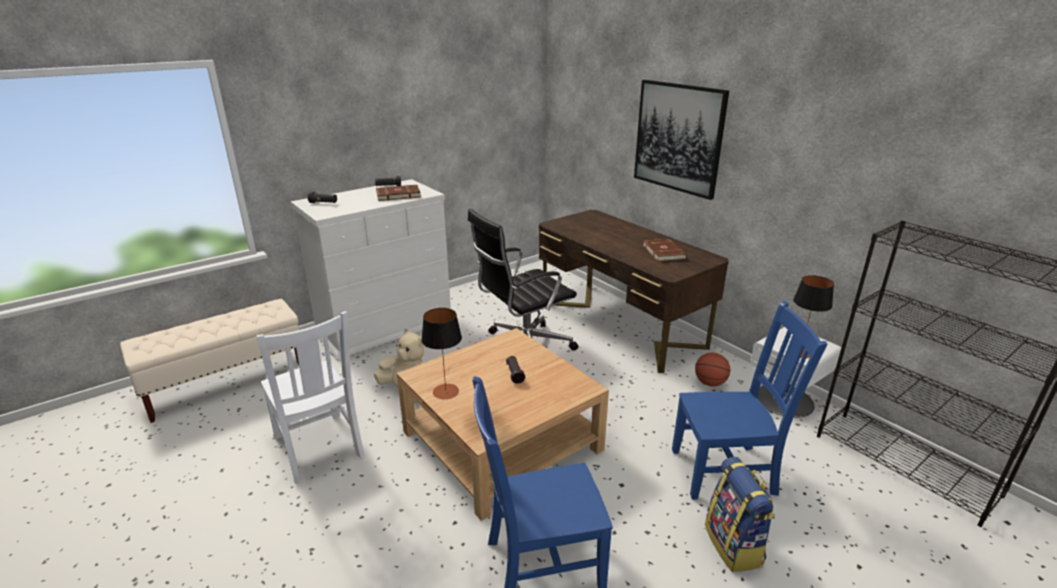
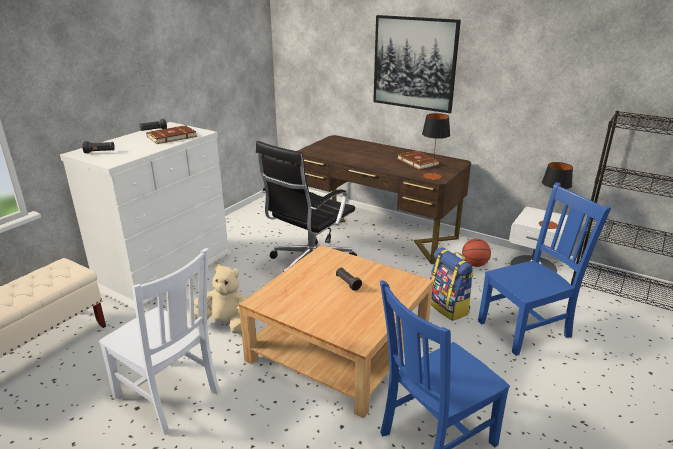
camera: 20 degrees left, 0 degrees up
table lamp [421,308,462,400] -> table lamp moved to [422,113,450,180]
backpack [705,457,775,572] -> backpack moved to [430,247,474,321]

